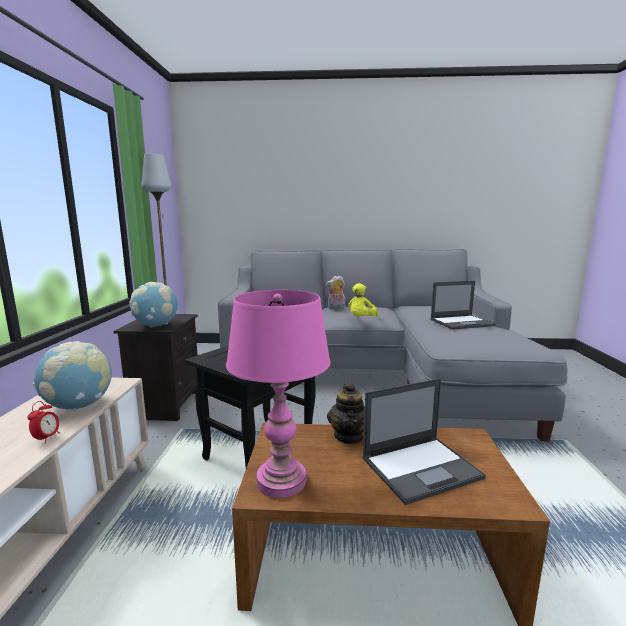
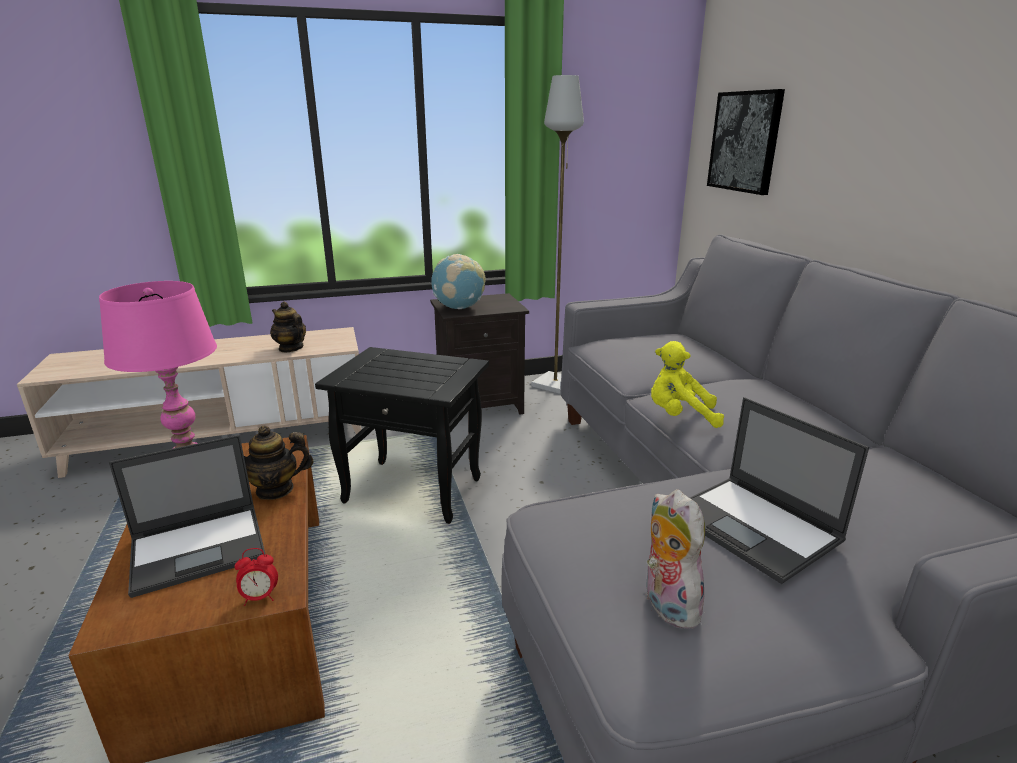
camera: 70 degrees right, 10 degrees up
alarm clock [27,401,60,443] -> alarm clock moved to [234,548,278,606]
globe [33,341,112,411] -> teapot [270,301,306,352]
plush toy [326,276,346,310] -> plush toy moved to [647,489,705,629]
laptop [362,378,486,505] -> laptop turned 75 degrees counterclockwise [109,435,265,598]
none -> picture [707,89,785,195]

